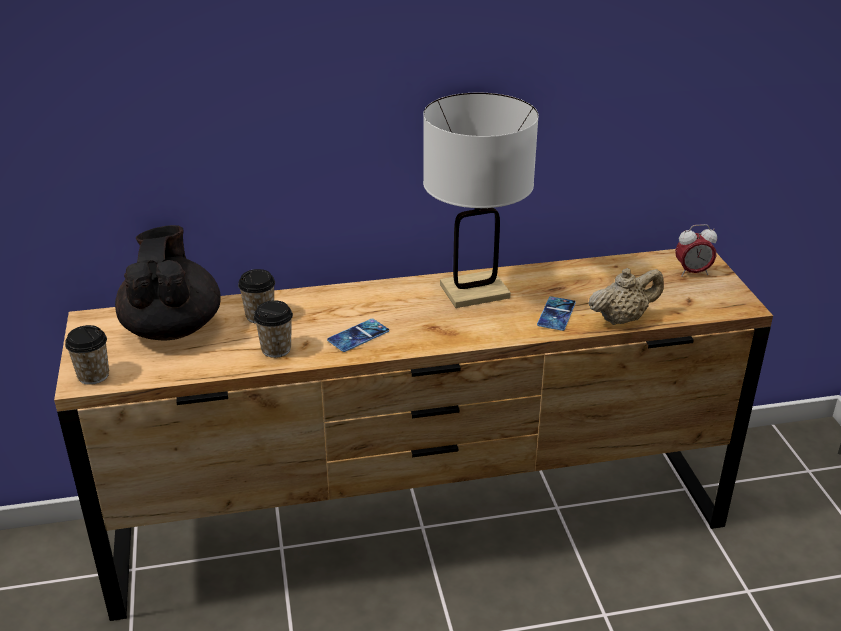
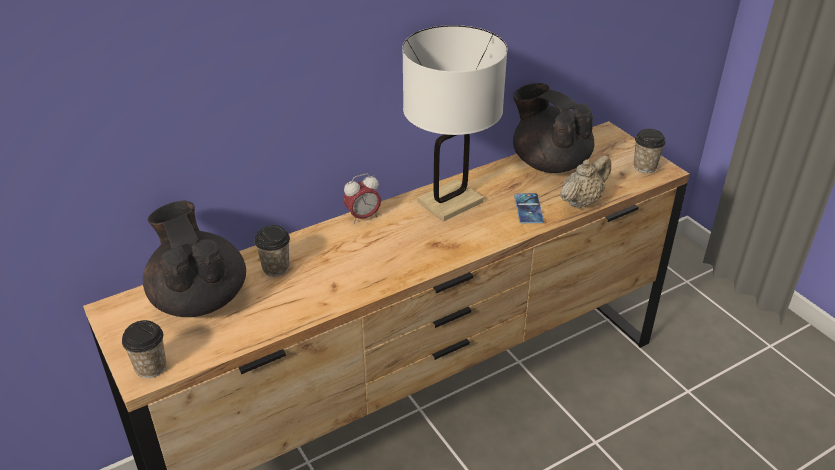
camera: 20 degrees left, 5 degrees up
cup [254,300,293,358] -> cup moved to [634,129,666,173]
phone [327,319,389,352] -> none
alarm clock [675,224,717,277] -> alarm clock moved to [343,174,381,224]
none -> black teapot [513,83,594,173]

